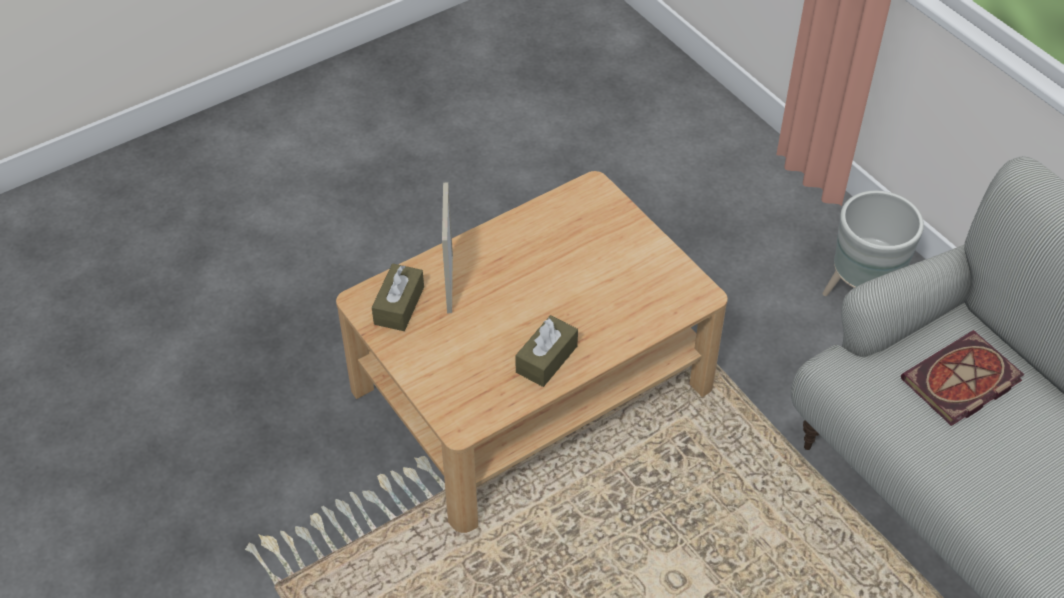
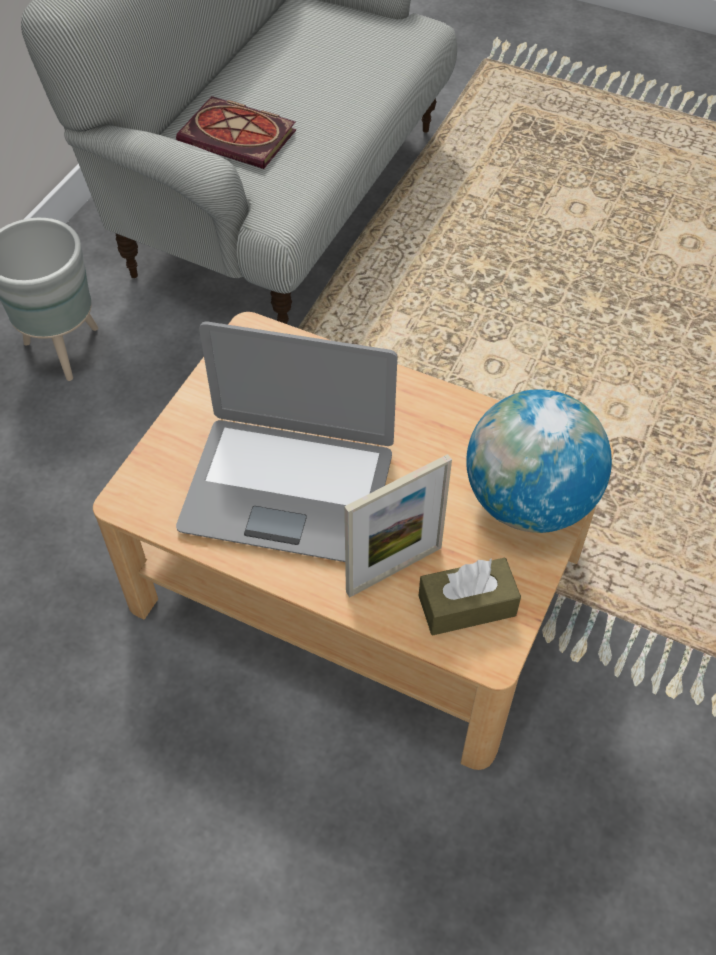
camera: 120 degrees left, 5 degrees up
brown tissue box [515,315,578,387] -> none
none -> laptop [176,322,397,562]
none -> globe [466,389,612,533]

